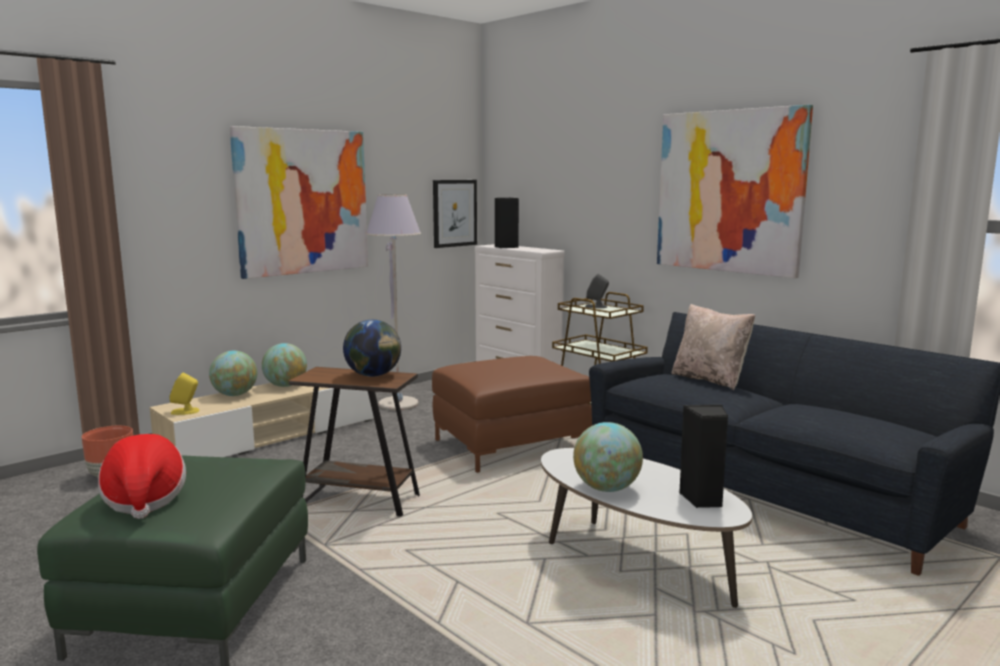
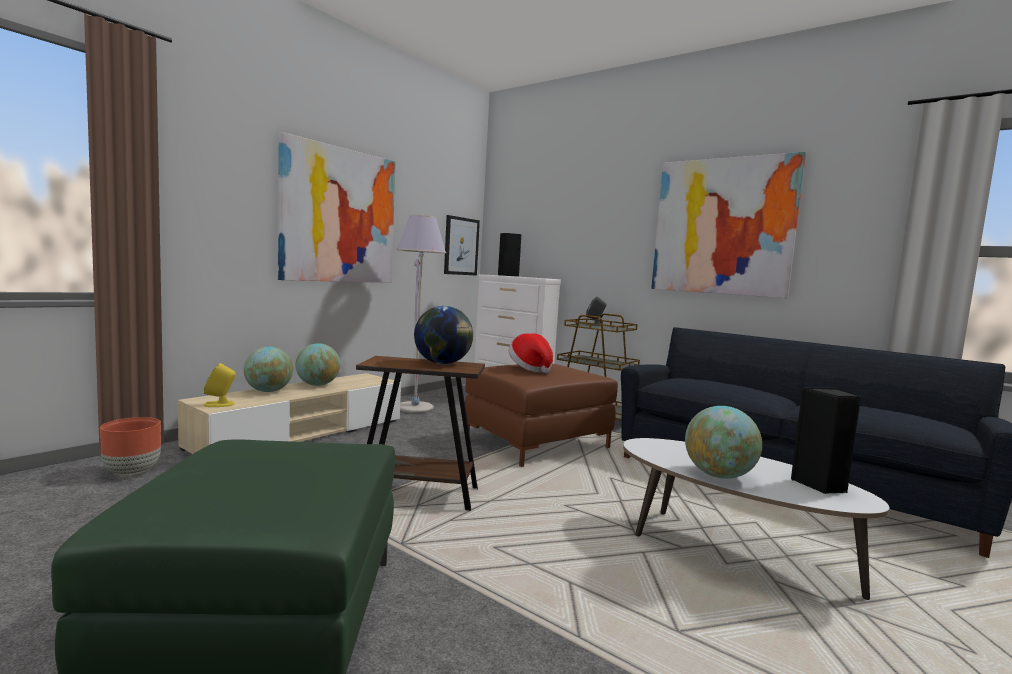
camera: 10 degrees left, 5 degrees down
hat [98,434,186,519] -> hat moved to [509,333,553,373]
beige pillow [672,304,755,390] -> none

